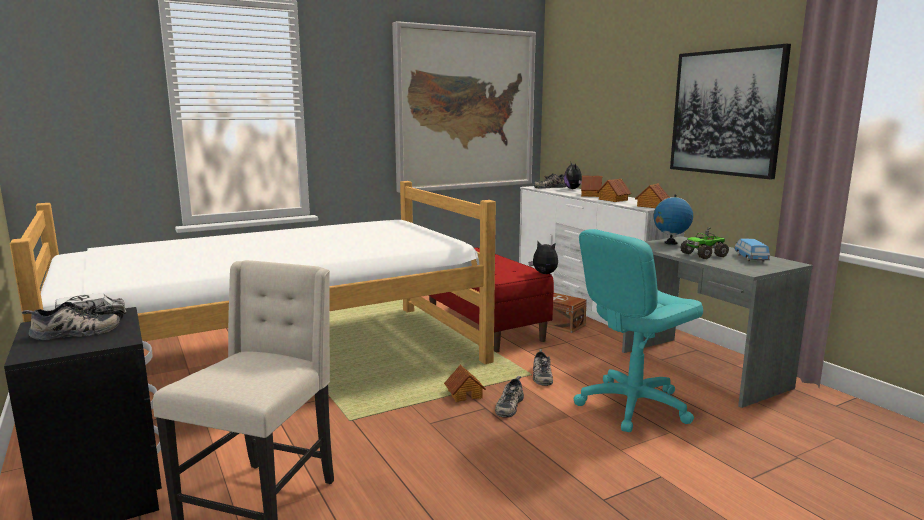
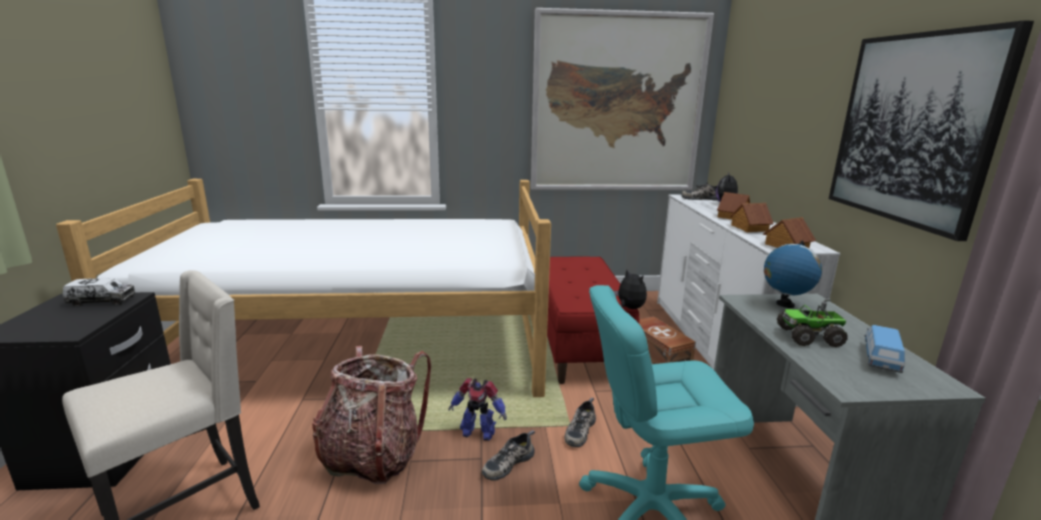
camera: 25 degrees right, 5 degrees up
shoe [22,302,120,340] -> none
toy house [444,365,486,402] -> toy robot [448,378,507,441]
none -> backpack [312,346,431,484]

